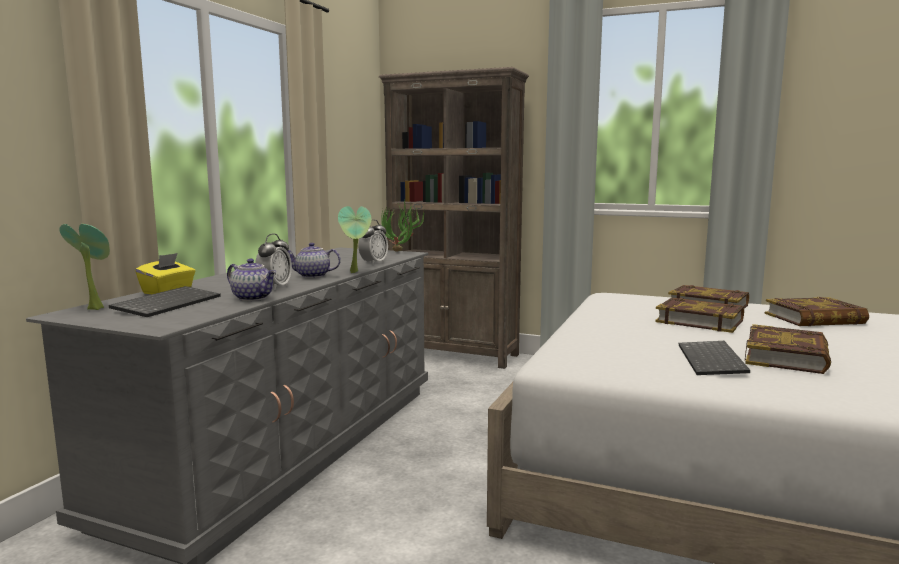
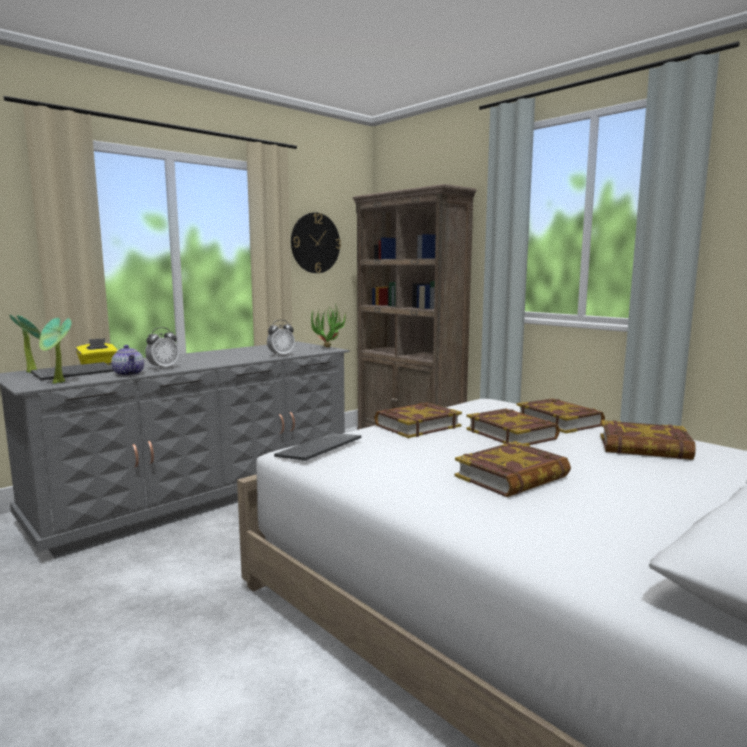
camera: 25 degrees right, 0 degrees up
teapot [288,243,341,278] -> none
potted plant [338,206,371,273] -> potted plant moved to [39,318,71,384]
keyboard [679,341,750,375] -> keyboard moved to [274,433,361,461]
none -> wall clock [291,212,341,273]
none -> book [374,402,462,438]

